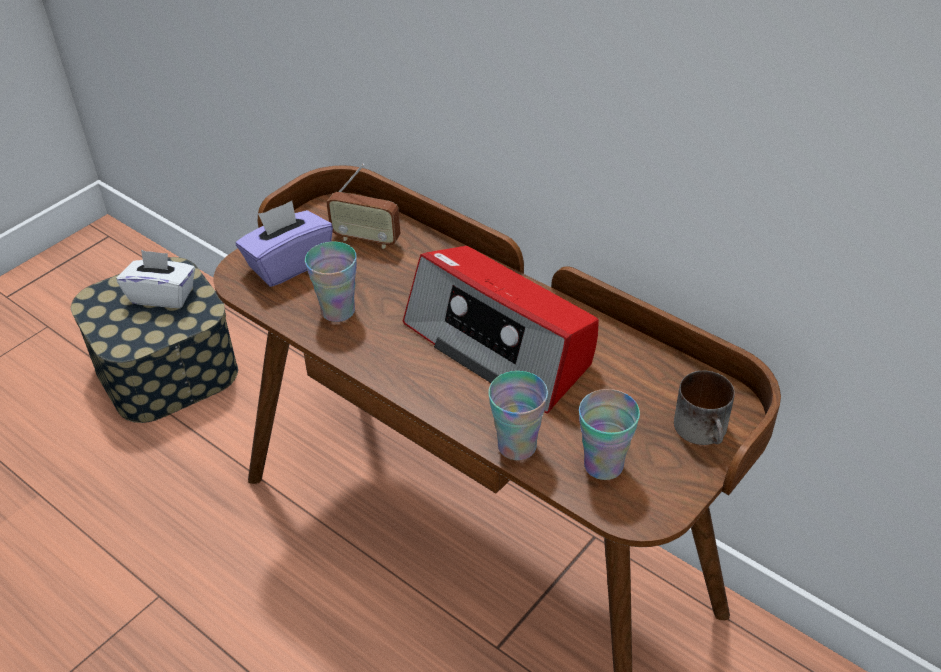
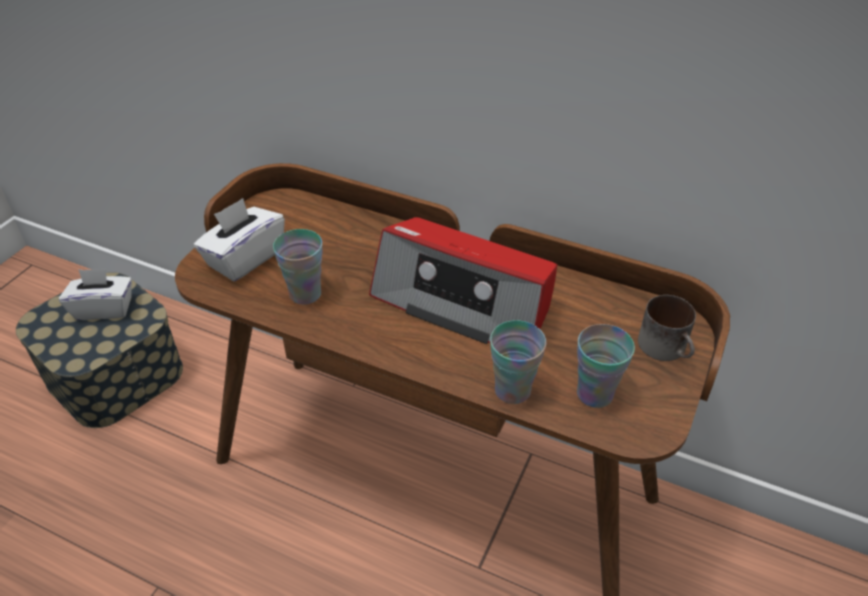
camera: 15 degrees left, 0 degrees up
purple tissue box [236,201,333,287] -> white tissue box [194,198,285,281]
radio [326,164,401,249] -> none

